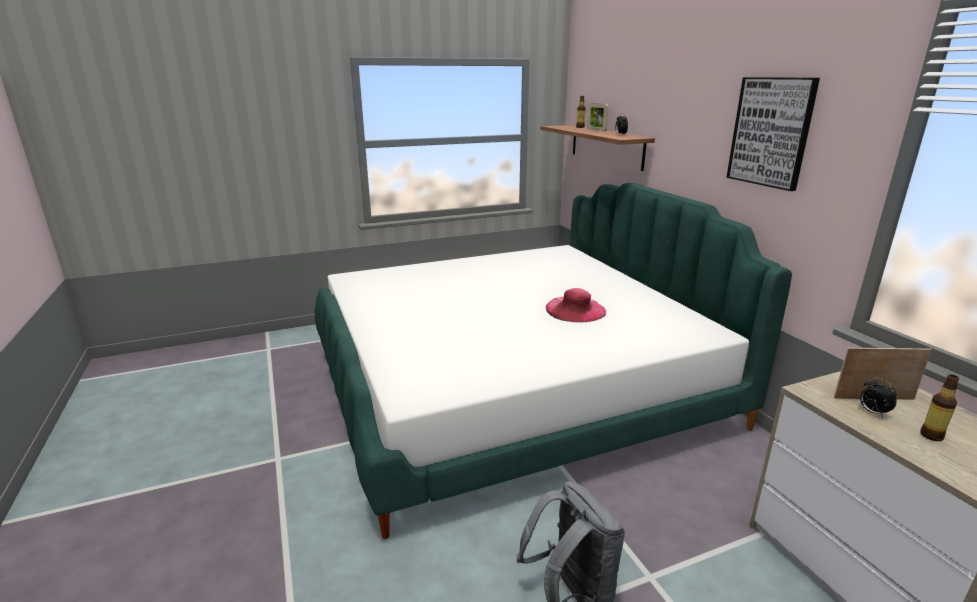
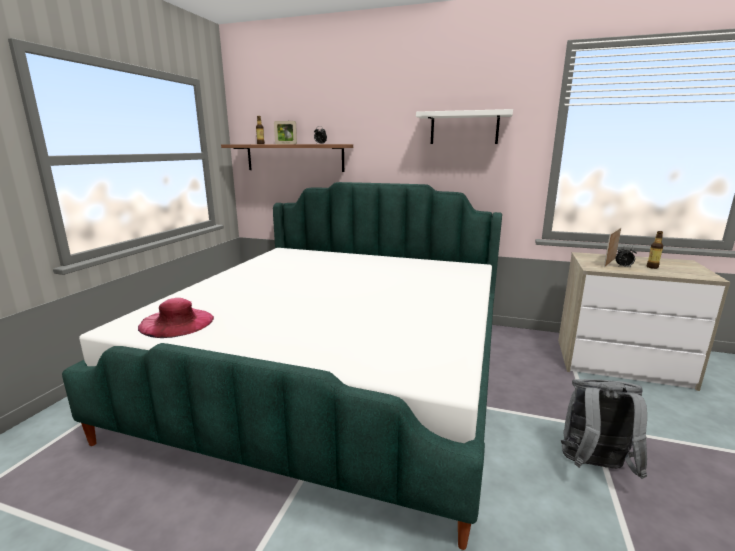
camera: 50 degrees left, 5 degrees down
pink hat [546,288,606,323] -> pink hat moved to [138,298,214,338]
picture [726,77,820,191] -> white shelf [416,109,513,144]

